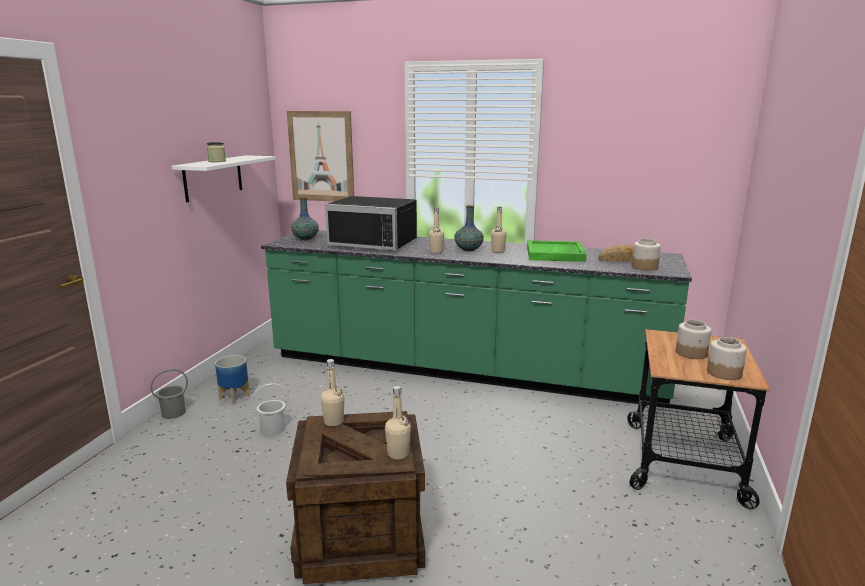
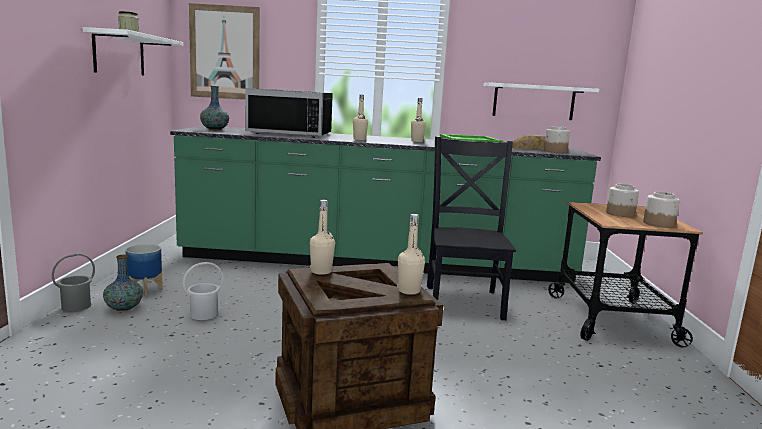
camera: 15 degrees left, 5 degrees down
vase [454,205,484,251] -> vase moved to [103,255,143,311]
none -> black chair [427,136,516,320]
none -> white shelf [484,82,599,120]

